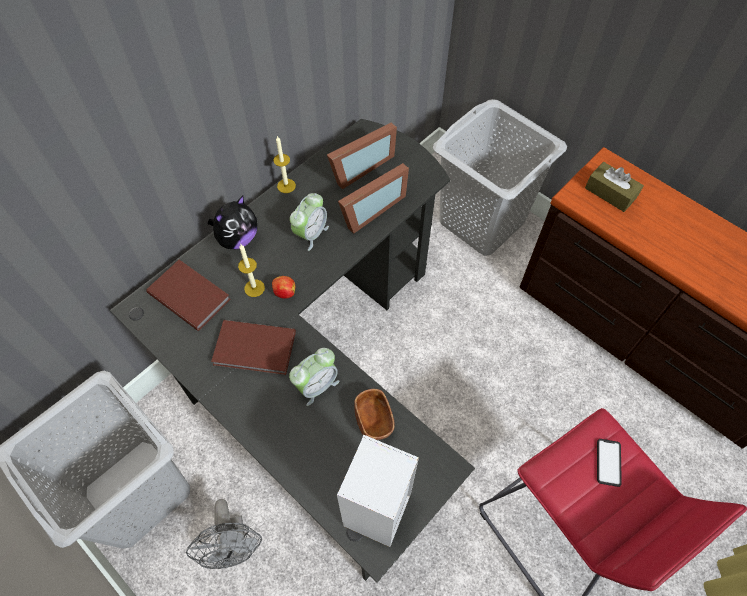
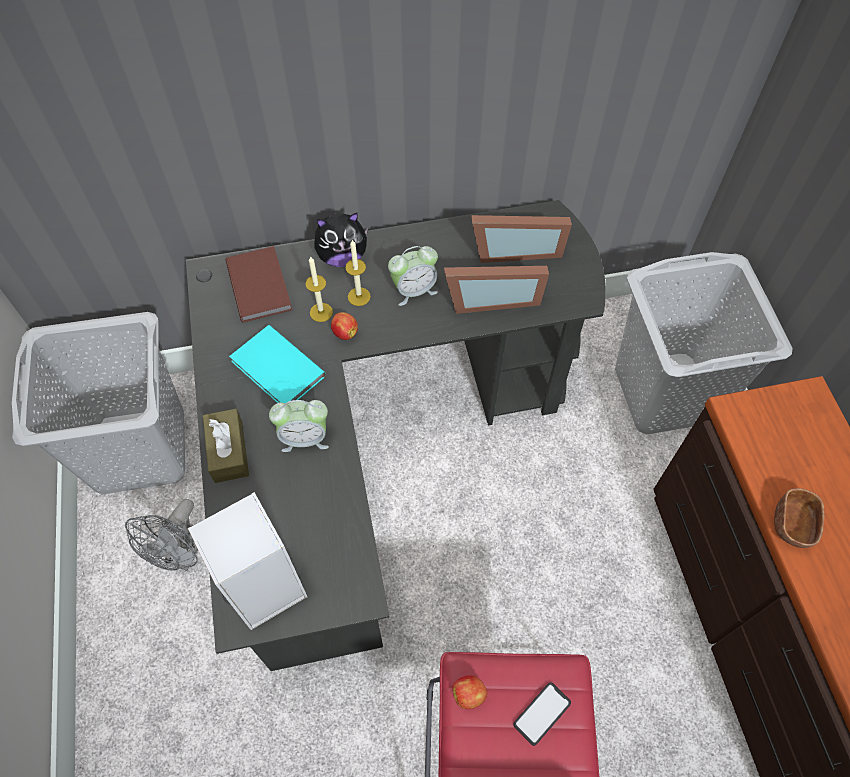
camera: 35 degrees right, 0 degrees up
brown book [211,320,296,375] -> turquoise book [229,325,326,404]
candle [274,136,296,193] -> candle moved to [345,240,371,306]
brown bowl [354,389,395,440] -> brown bowl moved to [774,488,824,548]
brown tissue box [585,162,644,212] -> brown tissue box moved to [203,409,249,483]
none -> apple [452,675,487,709]

